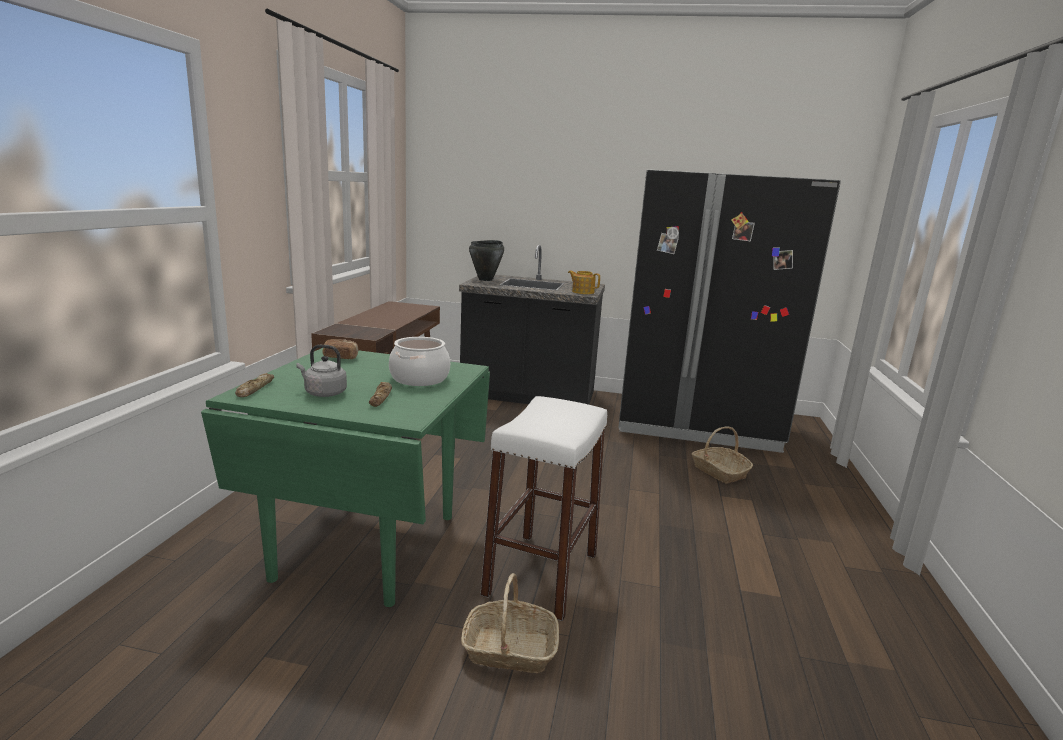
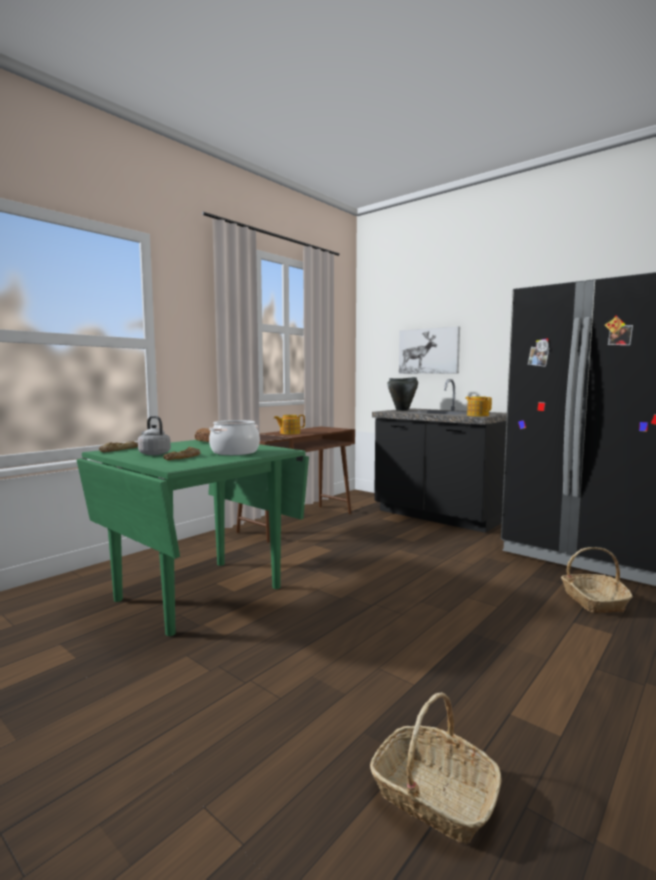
camera: 30 degrees right, 10 degrees down
basket [461,573,559,673] -> basket moved to [370,692,502,843]
white stool [480,396,607,621] -> none
none -> teapot [274,415,305,434]
none -> picture [399,326,460,374]

